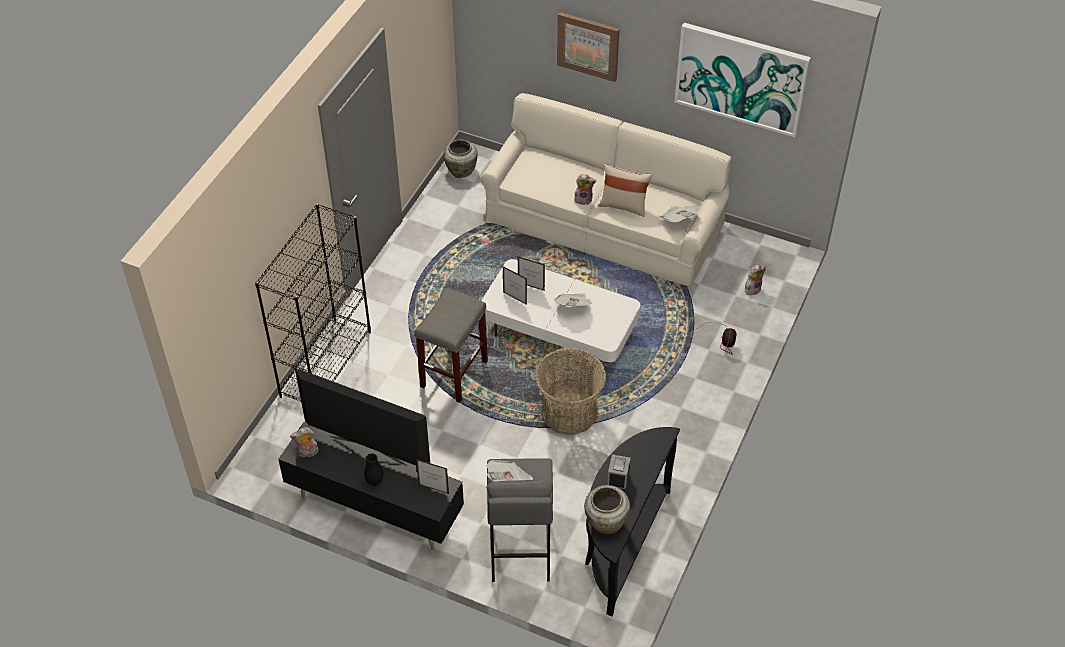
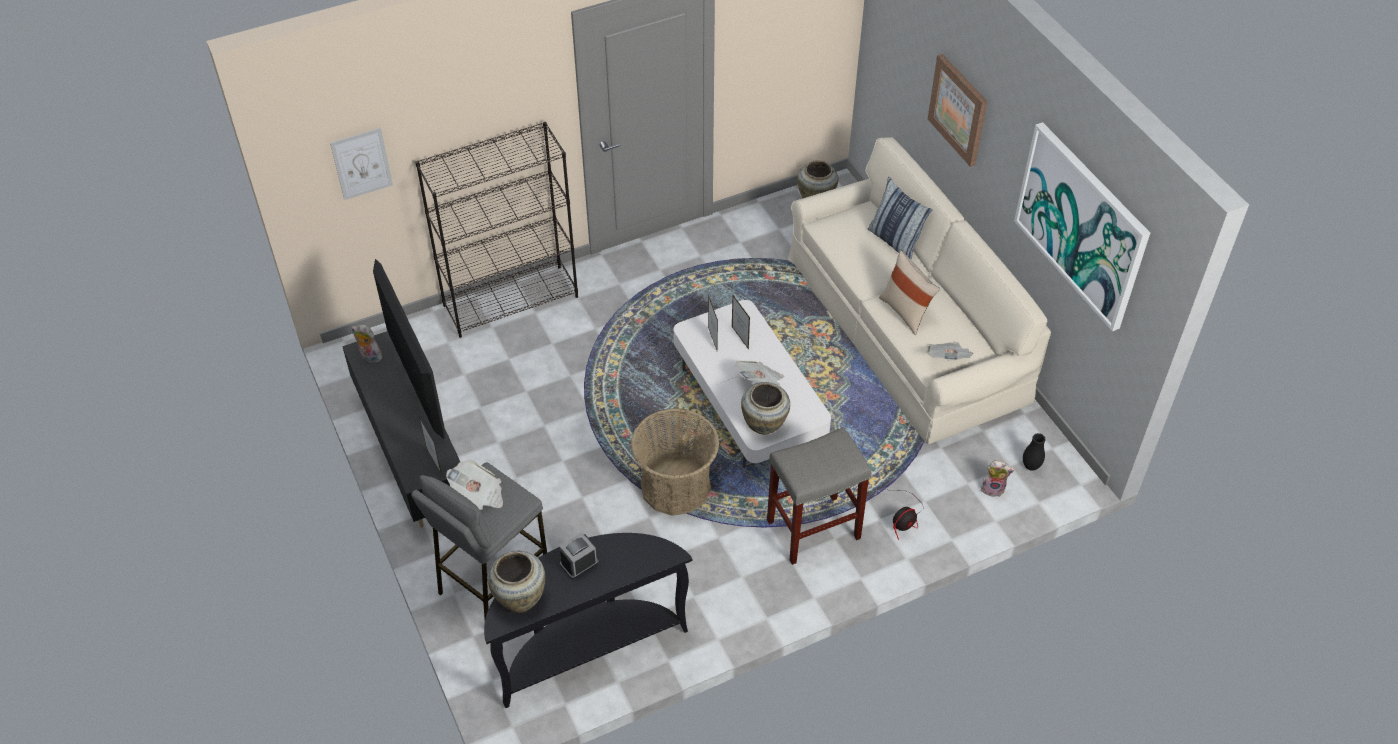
camera: 40 degrees right, 0 degrees up
black vase [364,453,384,486] -> black vase moved to [1023,433,1045,471]
grey stool [415,288,488,403] -> grey stool moved to [767,427,872,565]
plush toy [574,174,596,205] -> none
none -> picture [330,128,393,200]
none -> beige vase [741,382,790,435]
none -> pillow [868,177,932,260]

